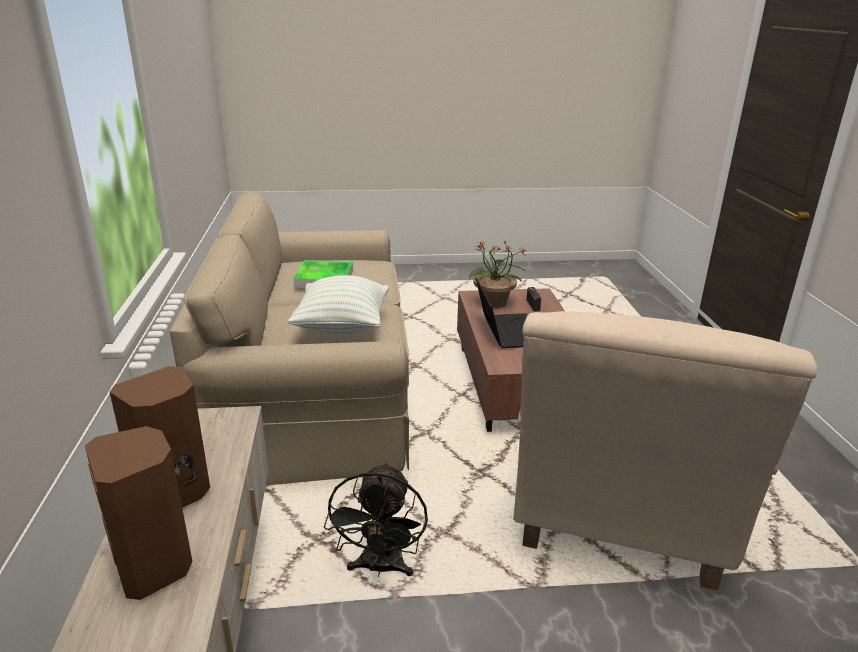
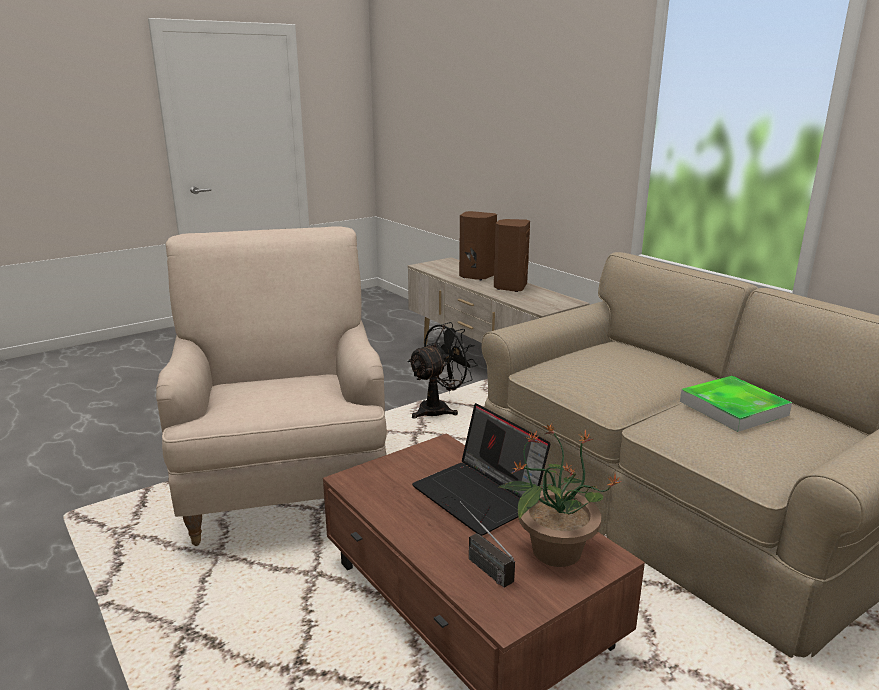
camera: 150 degrees right, 5 degrees down
pillow [288,275,389,334] -> none
black fan [324,462,428,577] -> black fan turned 75 degrees clockwise [407,322,478,419]

